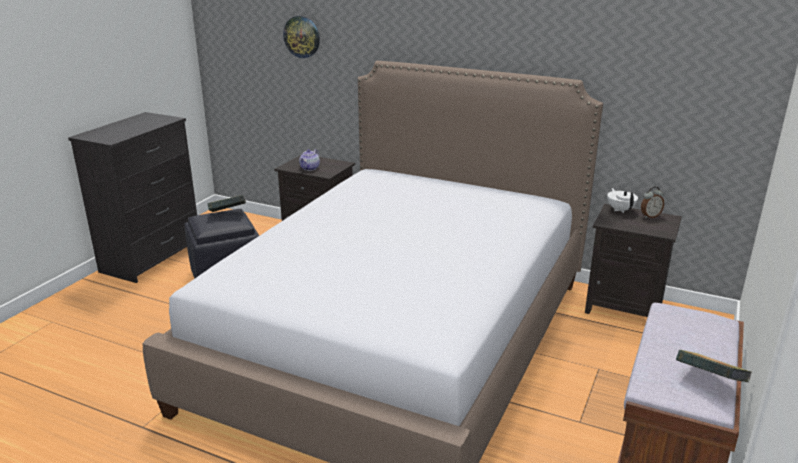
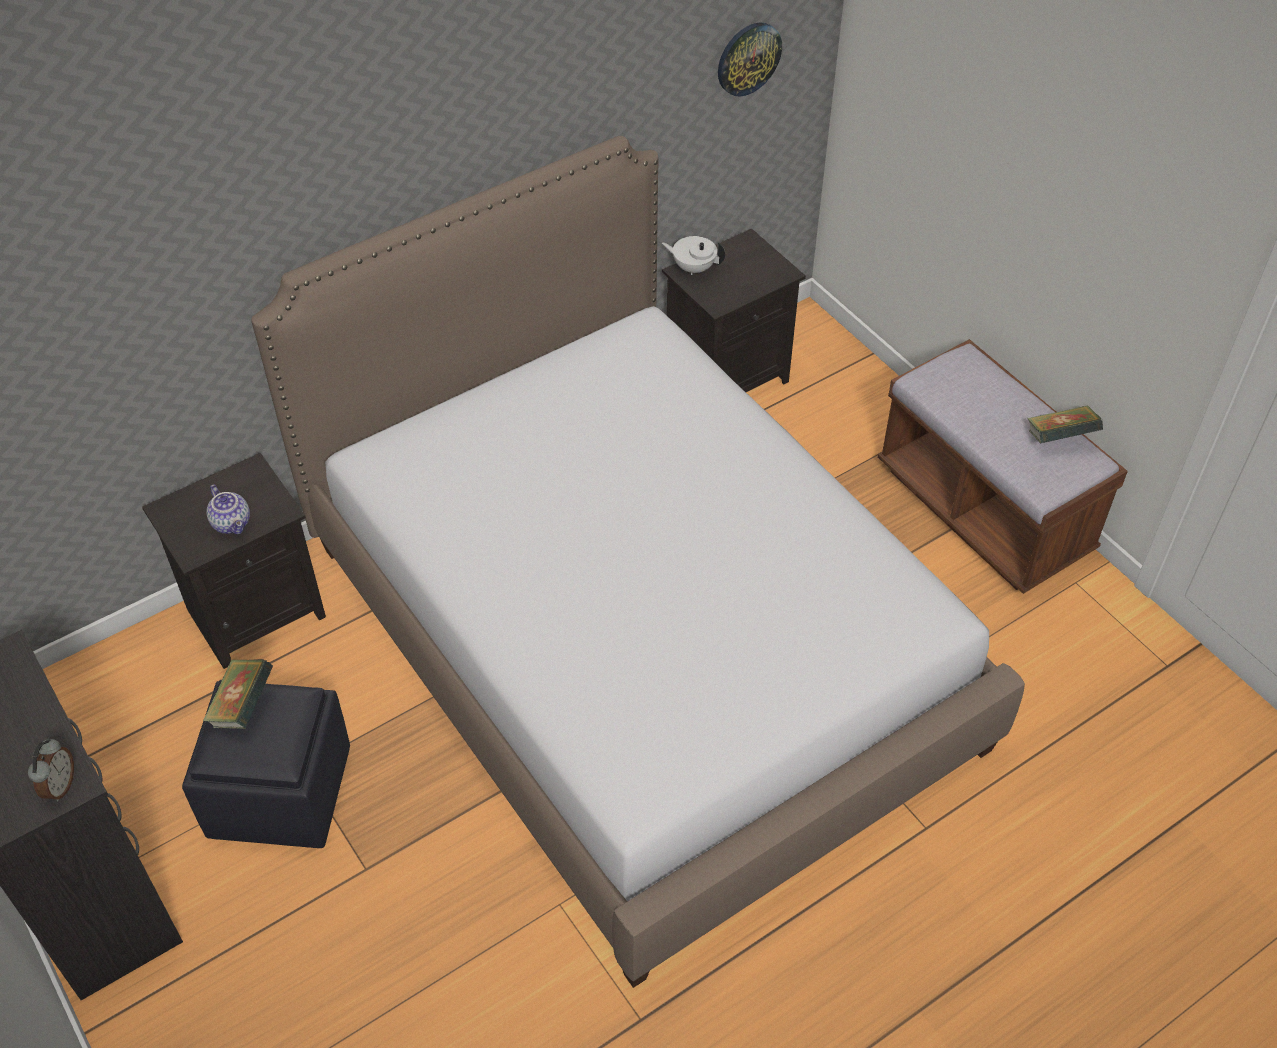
camera: 60 degrees left, 25 degrees up
wall clock [283,16,320,58] -> wall clock moved to [718,22,782,96]
alarm clock [641,186,664,218] -> alarm clock moved to [28,738,74,801]

